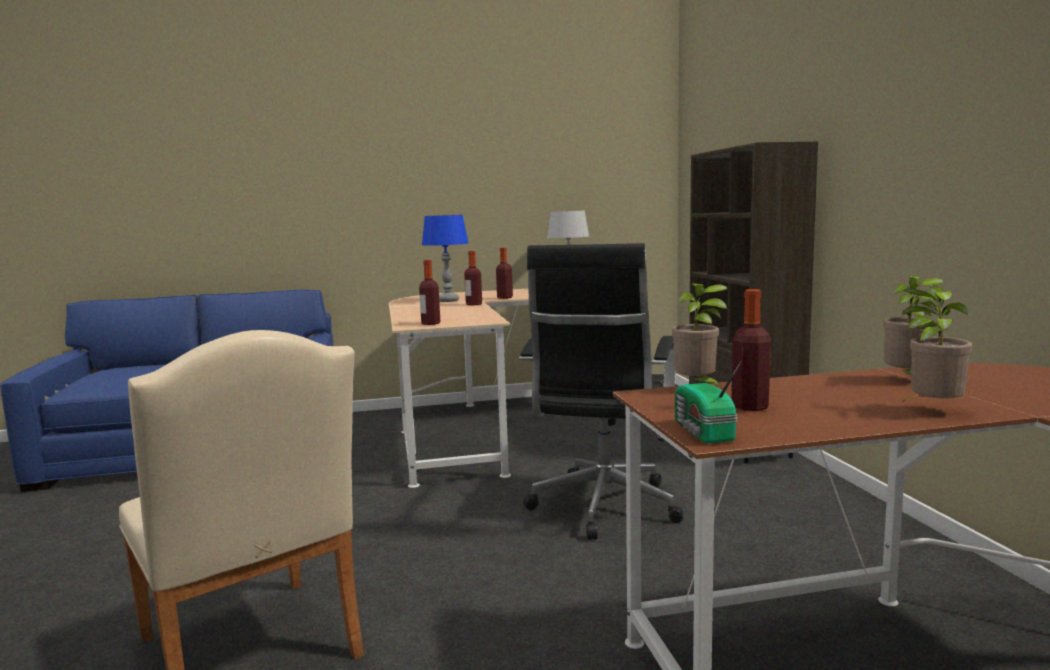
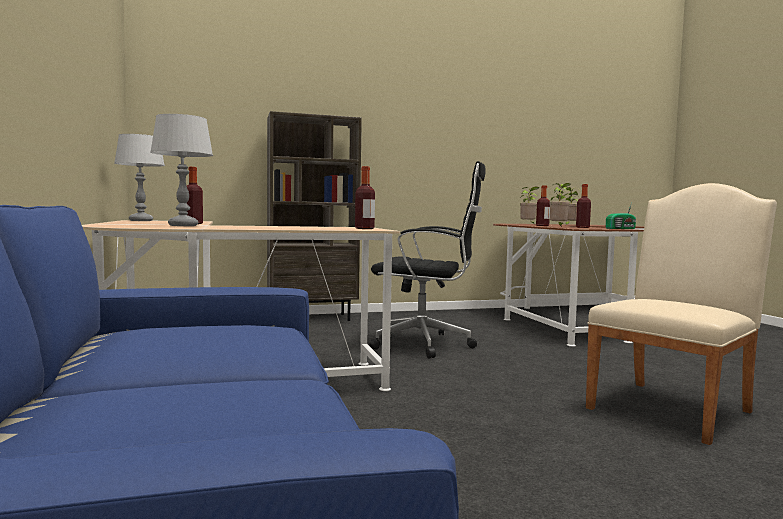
camera: 95 degrees left, 5 degrees down
blue table lamp [422,215,468,302] -> grey table lamp [150,114,213,226]
bottle [464,251,482,305] -> bottle moved to [536,185,550,226]

